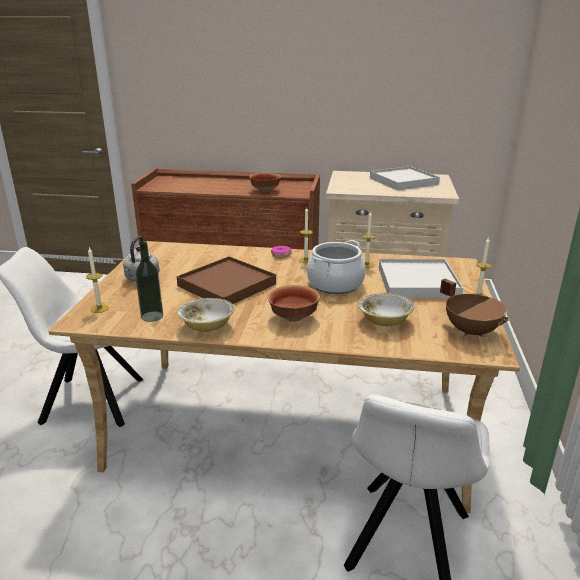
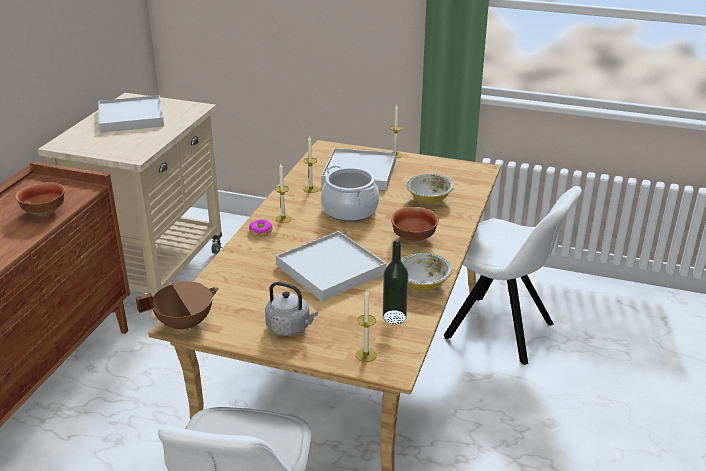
camera: 80 degrees left, 5 degrees up
brown tray [177,256,276,304] -> white tray [276,231,386,301]
brown cooking pot [440,279,510,337] -> brown cooking pot moved to [135,281,219,331]

